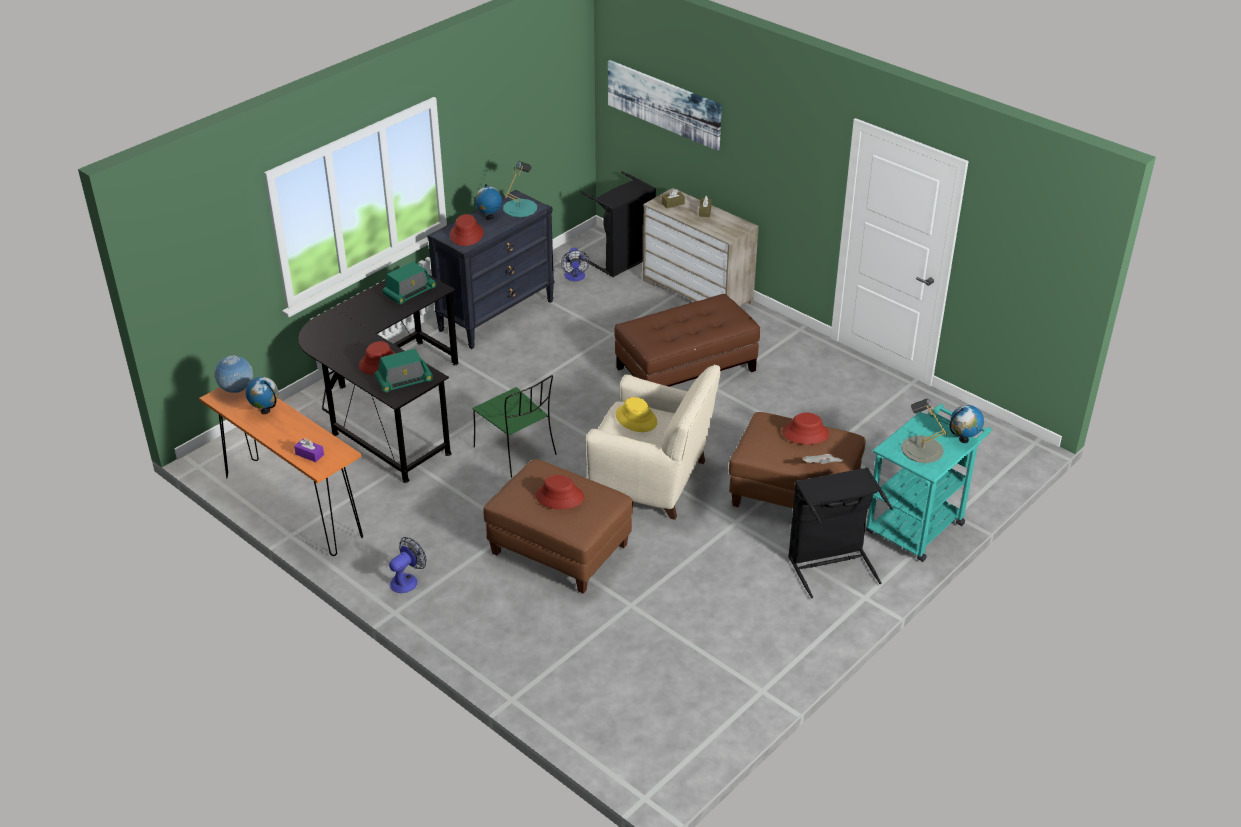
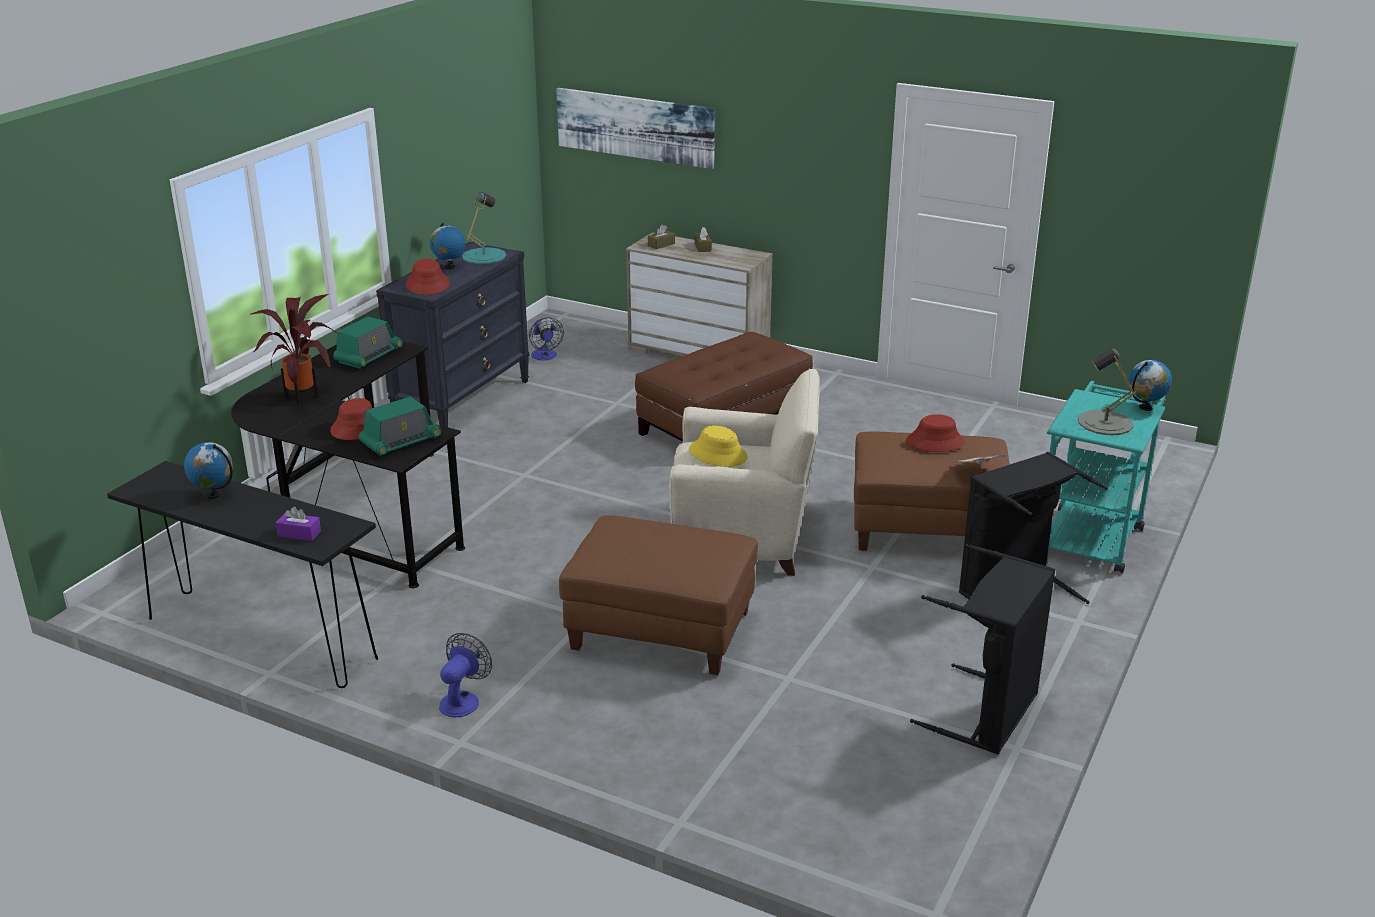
camera: 15 degrees left, 10 degrees down
orange console table [199,387,363,556] -> black console table [107,461,378,688]
globe [215,355,253,393] -> none
green chair [472,375,557,478] -> none
red hat [535,475,584,509] -> none
black laundry basket [579,171,656,278] -> black laundry basket moved to [910,544,1055,755]
none -> potted plant [250,294,341,405]

